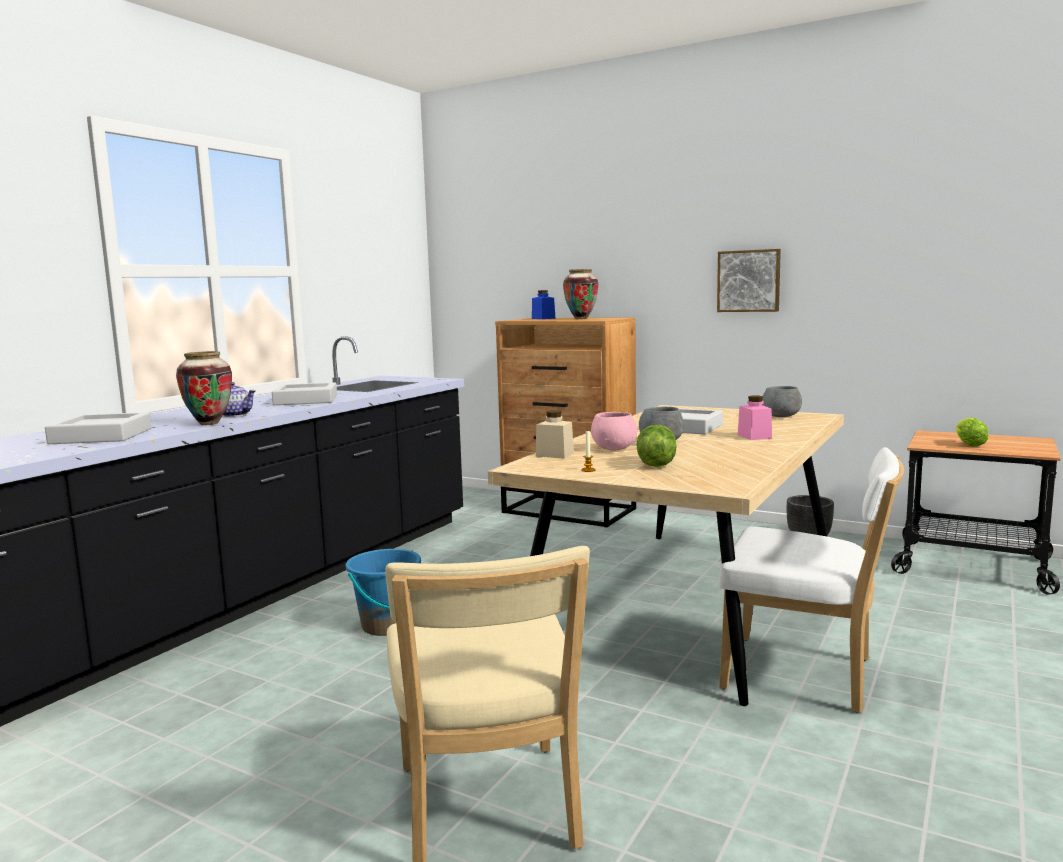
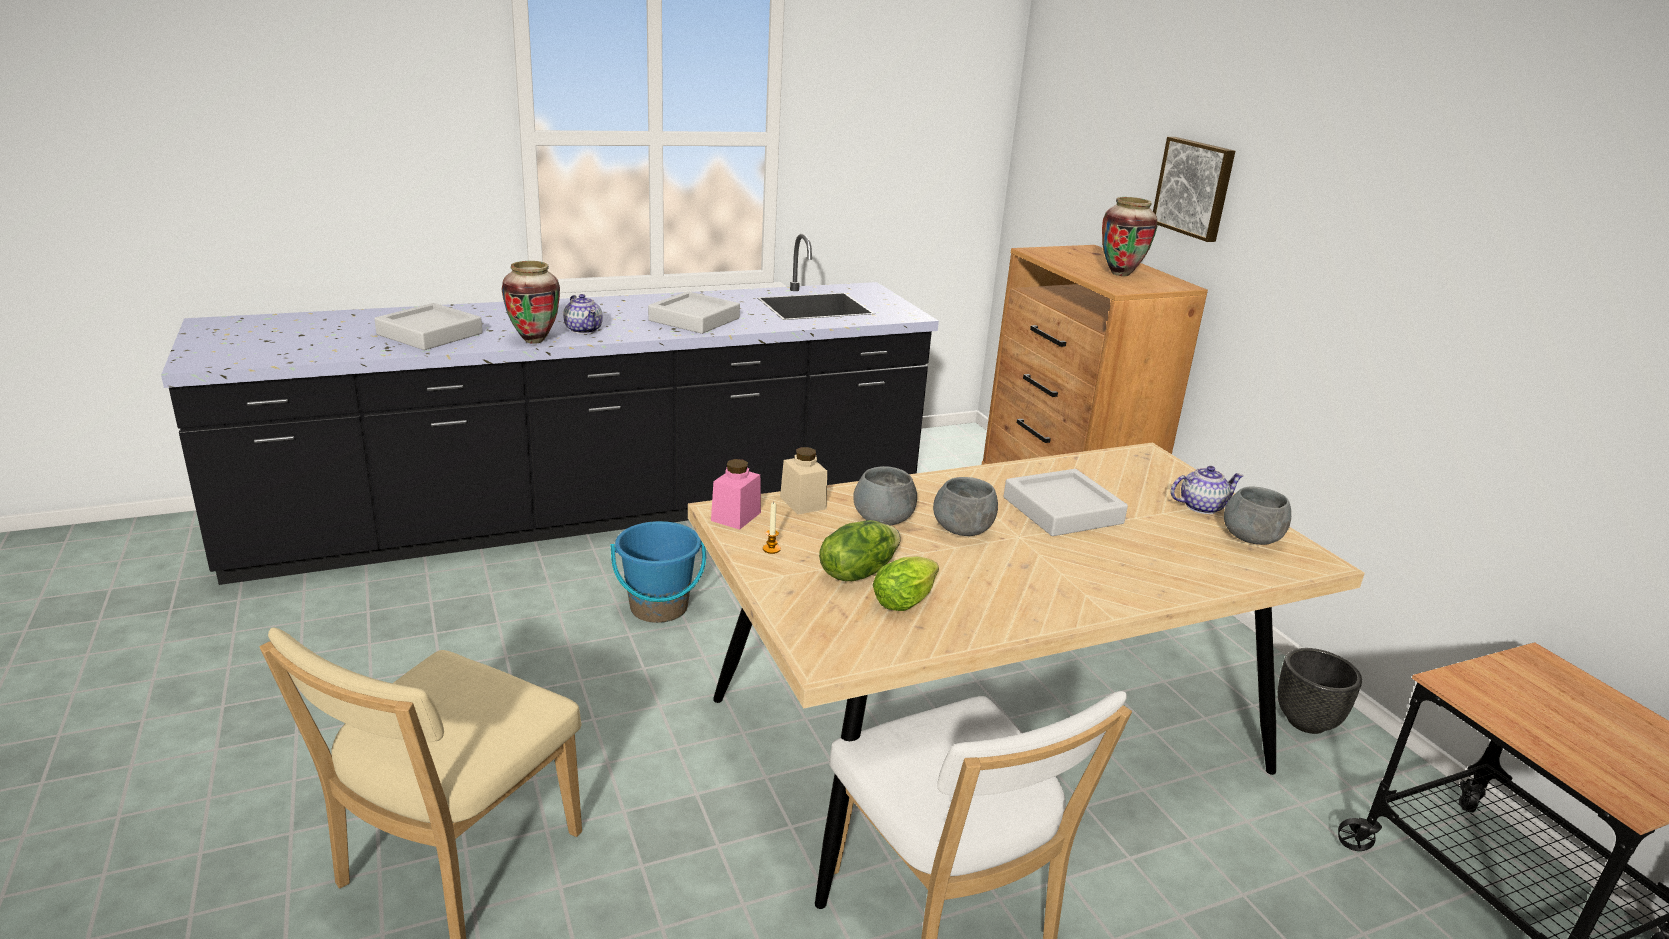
camera: 35 degrees right, 15 degrees up
blue jar [532,290,556,319] -> none
pink bowl [591,412,637,451] -> grey bowl [853,466,917,525]
picture [717,249,781,312] -> picture moved to [1153,137,1235,242]
pink jar [738,396,772,440] -> pink jar moved to [711,459,761,530]
lettuce [956,417,988,447] -> lettuce moved to [873,556,939,611]
none -> teapot [1171,466,1244,514]

